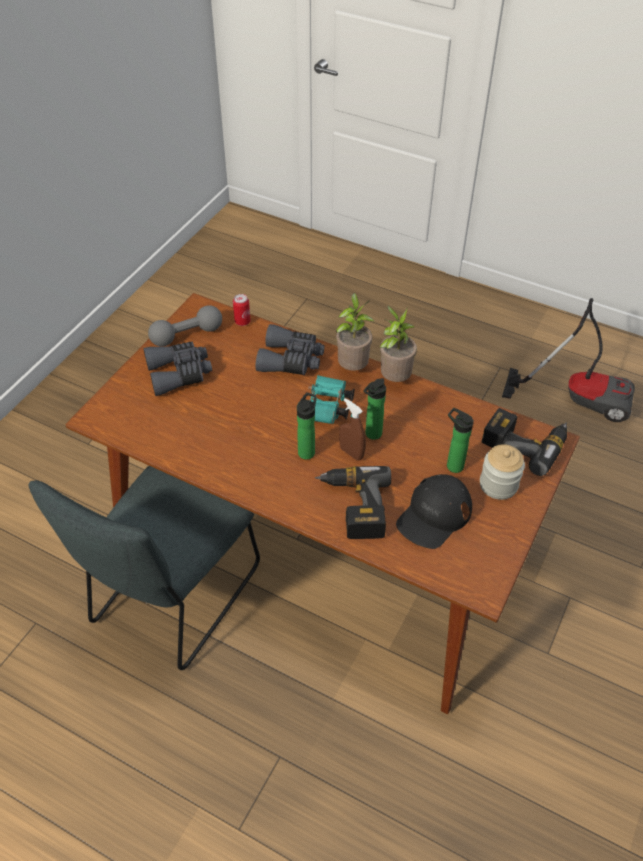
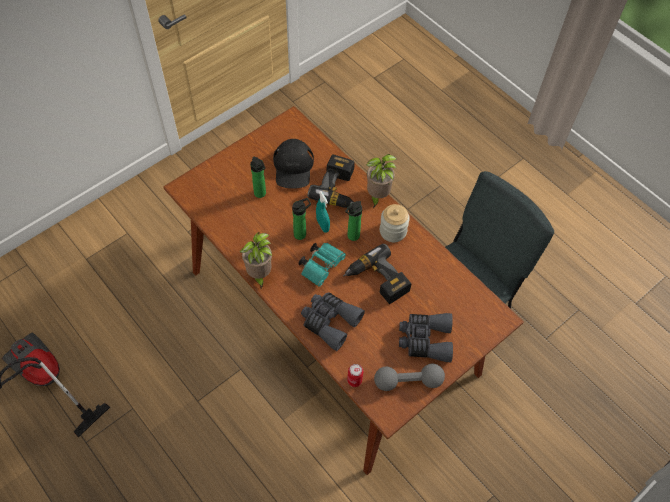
camera: 160 degrees left, 10 degrees up
potted plant [336,293,374,371] -> potted plant moved to [366,154,397,208]
brown spray bottle [339,398,366,460] -> turquoise spray bottle [316,191,330,233]
black cap [396,474,472,549] -> black cap turned 120 degrees clockwise [273,139,314,189]
jar [480,444,525,500] -> jar moved to [380,204,410,242]
power drill [481,408,567,476] -> power drill moved to [343,244,411,304]

